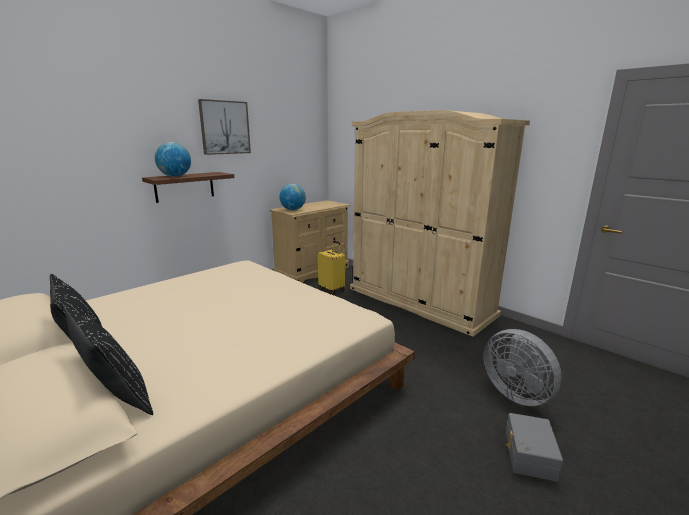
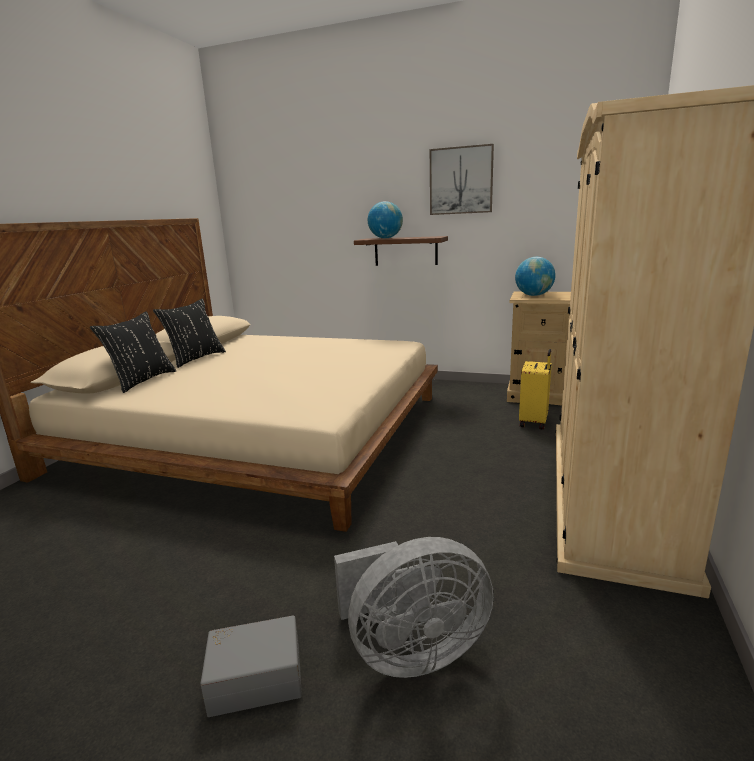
camera: 65 degrees right, 0 degrees up
grey fan [484,329,562,406] -> grey fan turned 135 degrees counterclockwise [334,537,494,678]

